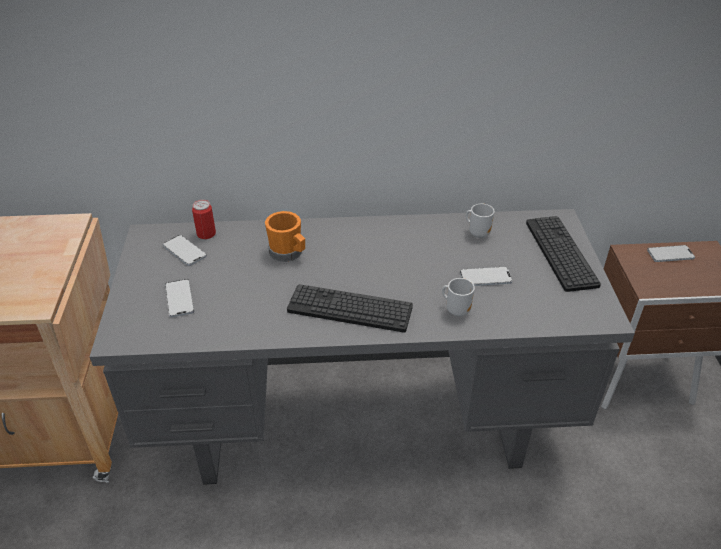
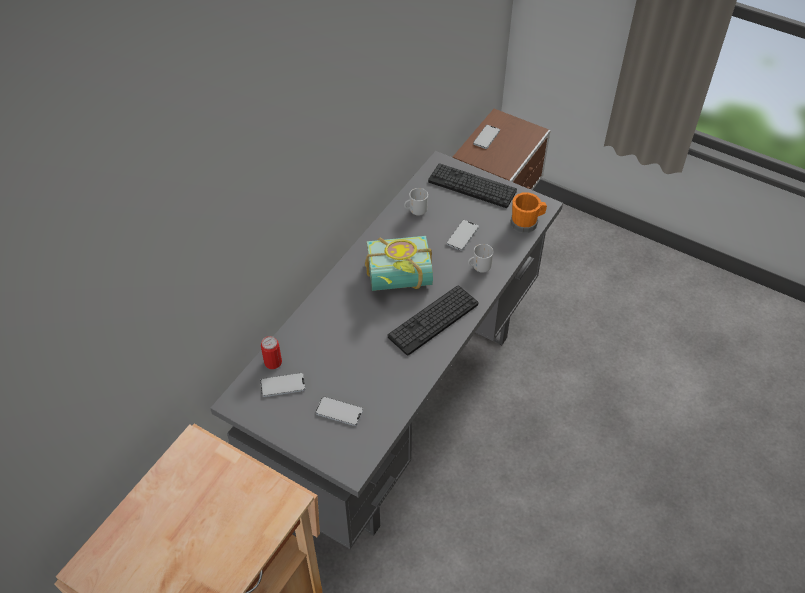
camera: 55 degrees left, 10 degrees up
orange mug [265,211,305,262] -> orange mug moved to [510,192,547,233]
none -> book [365,236,433,291]

